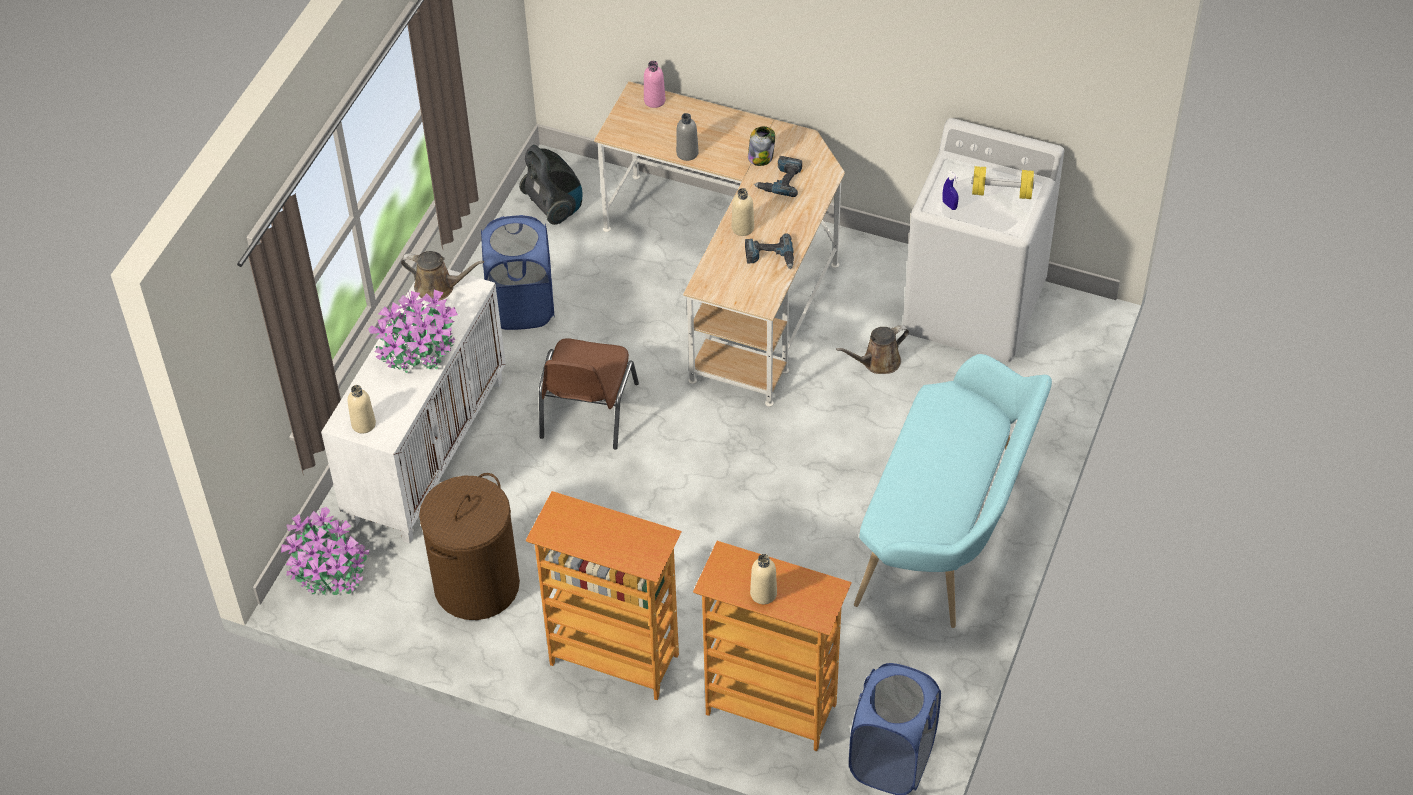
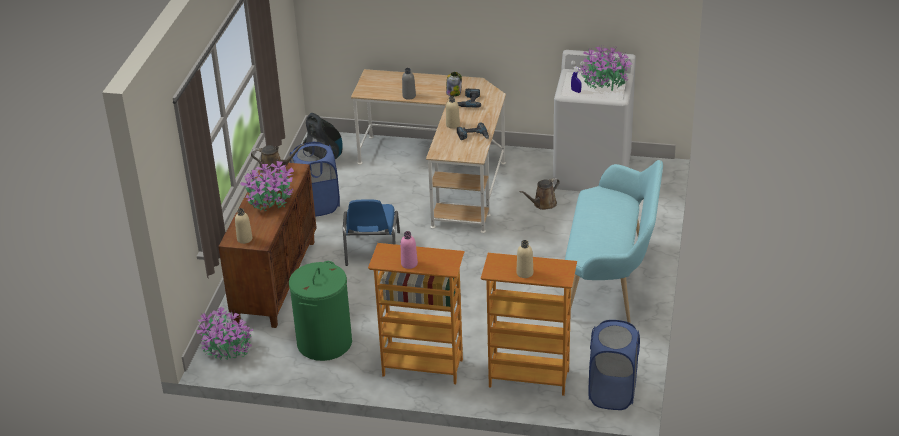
camera: 10 degrees left, 15 degrees down
white cabinet [321,269,506,543] -> brown cabinet [218,163,317,328]
brown laundry basket [419,473,520,620] -> green laundry basket [289,261,352,361]
brown chair [539,338,639,450] -> blue chair [343,200,400,266]
pink bottle [644,61,666,108] -> pink bottle moved to [401,231,418,269]
yellow dumbbell [972,166,1034,199] -> potted plant [579,45,632,91]

